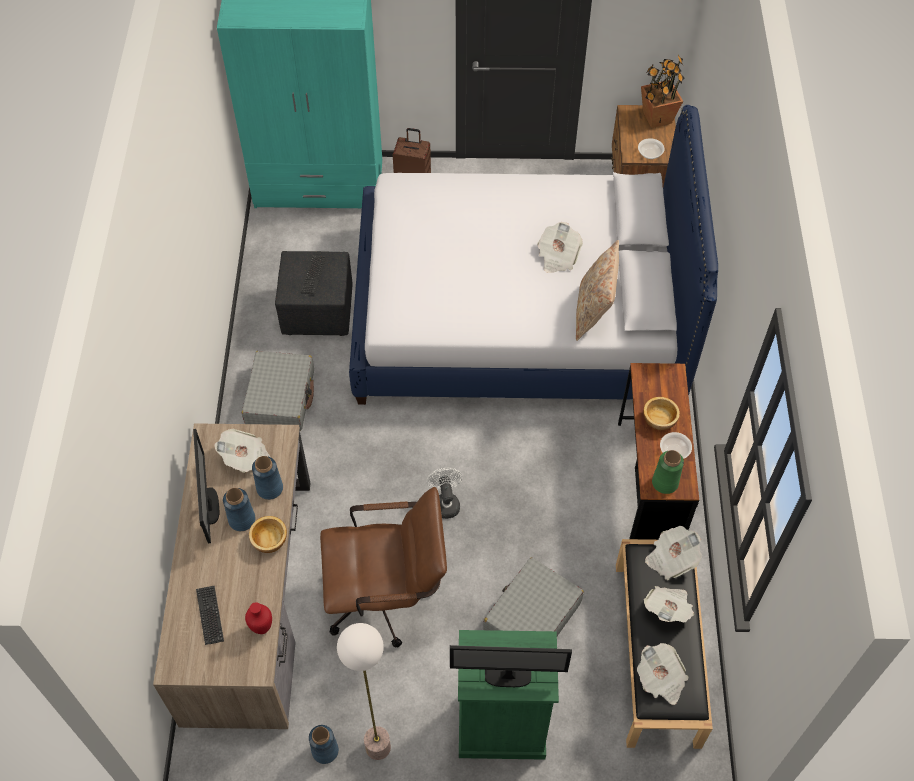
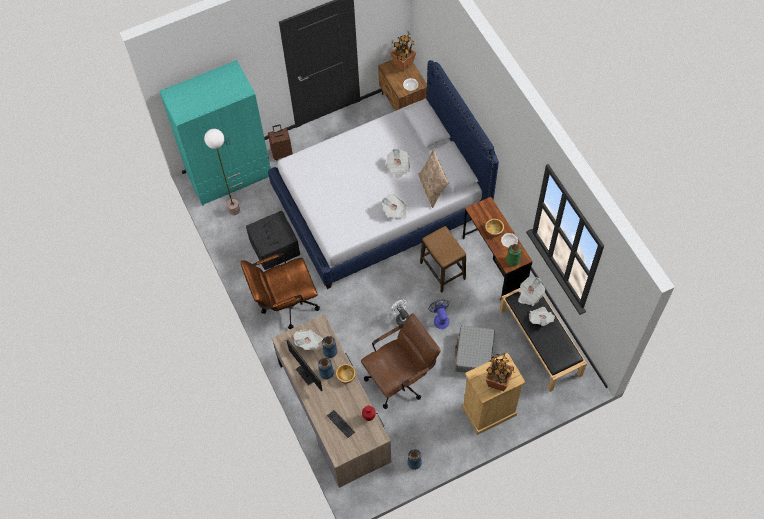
camera: 25 degrees left, 5 degrees up
grey suitcase [242,351,314,431] -> brown office chair [241,253,320,329]
floor lamp [337,623,391,760] -> floor lamp moved to [204,129,240,215]
monitor [450,645,572,687] -> potted plant [486,353,514,391]
green dresser [458,630,559,760] -> beige dresser [462,353,526,435]
newspaper [637,643,689,705] -> newspaper moved to [382,194,407,219]
none -> stool [420,226,466,293]
none -> fan [428,299,449,329]

